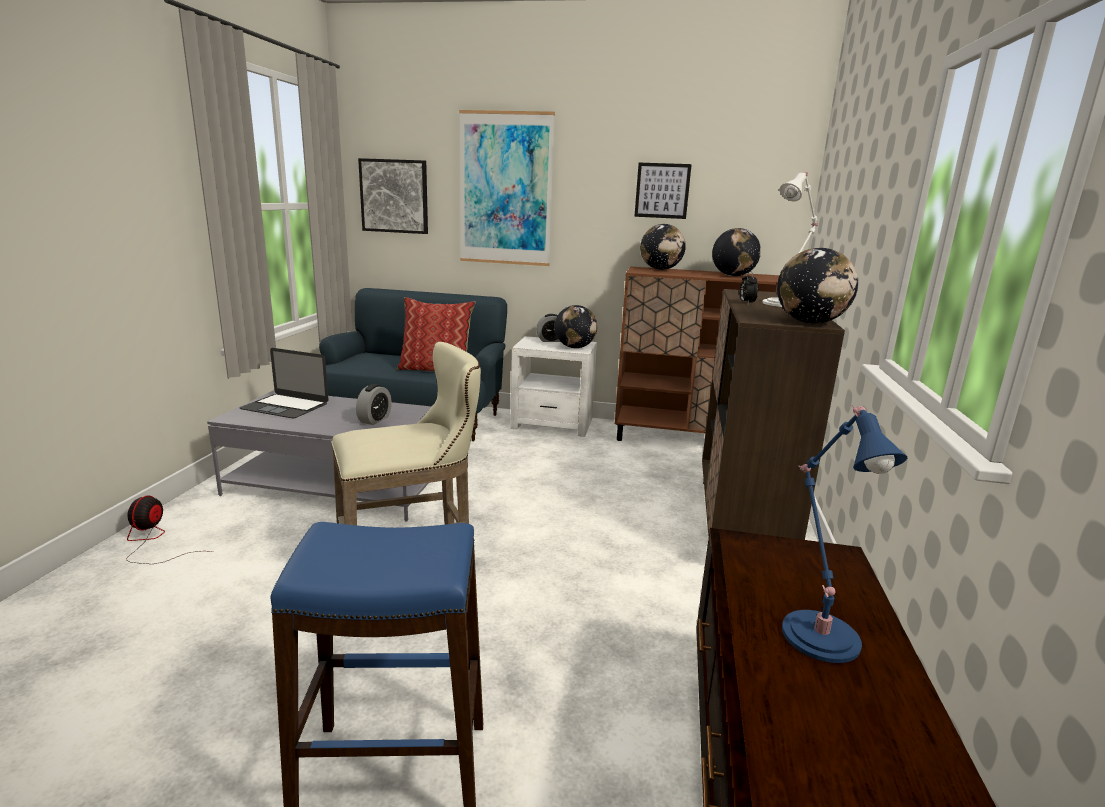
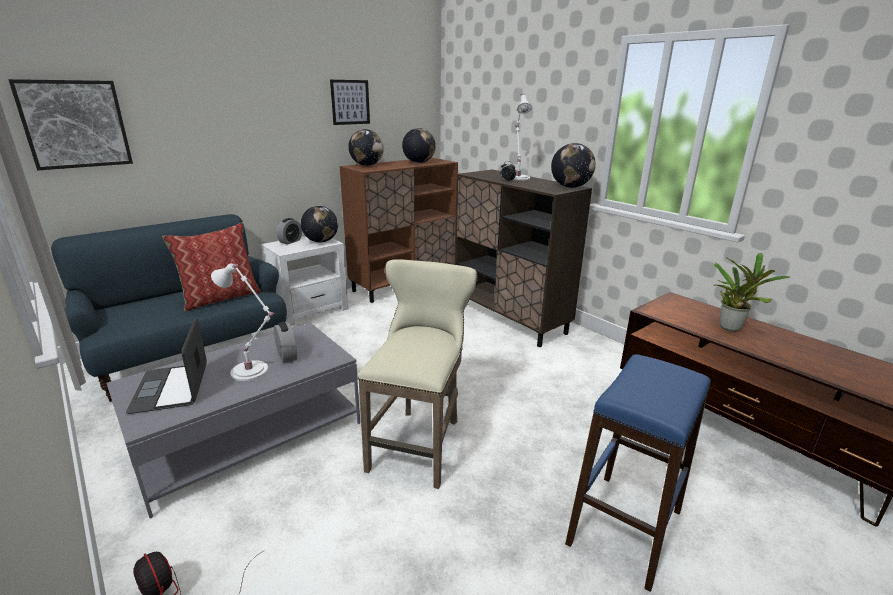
camera: 50 degrees left, 5 degrees up
laptop [239,348,328,419] -> laptop turned 105 degrees clockwise [126,317,207,414]
picture [459,110,555,266] -> none
blue table lamp [782,405,907,663] -> potted plant [713,253,790,332]
none -> white table lamp [211,264,275,381]

